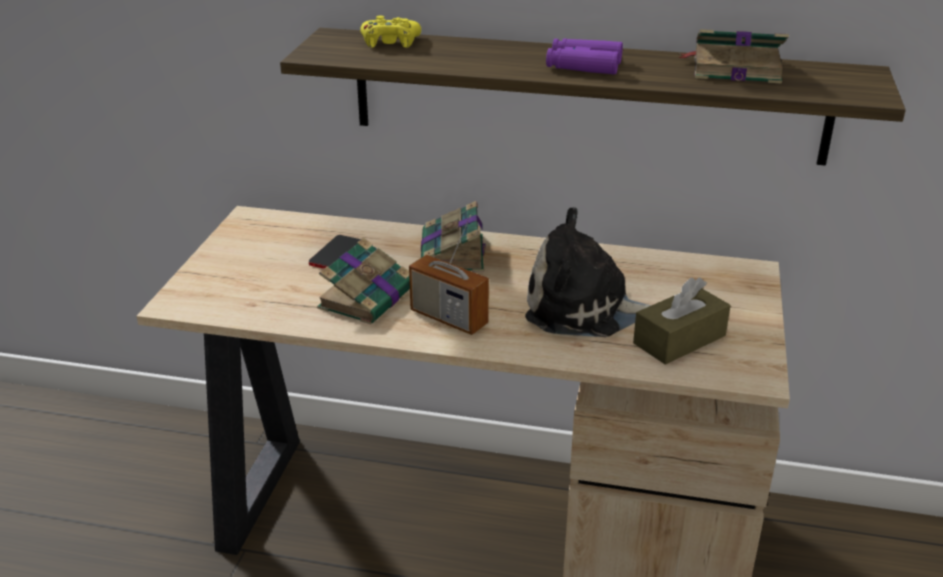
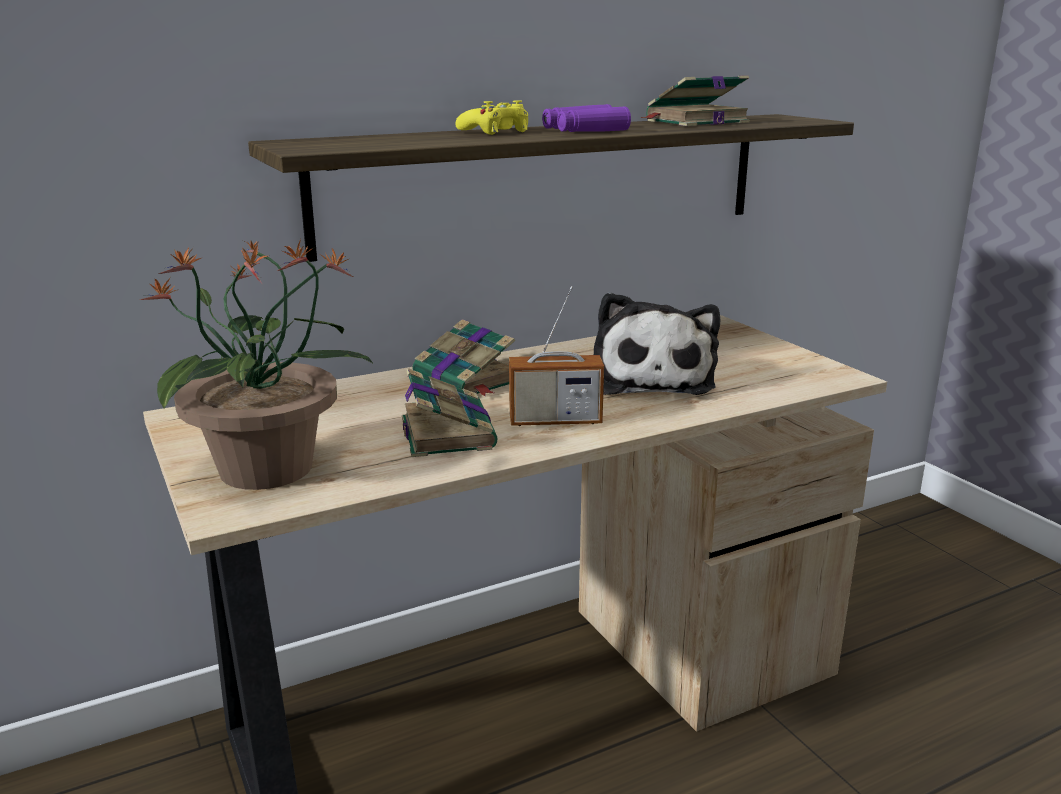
camera: 40 degrees left, 10 degrees down
phone [309,235,361,269] -> none
yellow game controller [360,16,421,48] -> yellow game controller moved to [455,100,528,135]
plush toy [525,207,651,337] -> plush toy turned 60 degrees counterclockwise [594,292,720,395]
brown tissue box [633,278,730,365] -> none
none -> potted plant [139,239,374,490]

